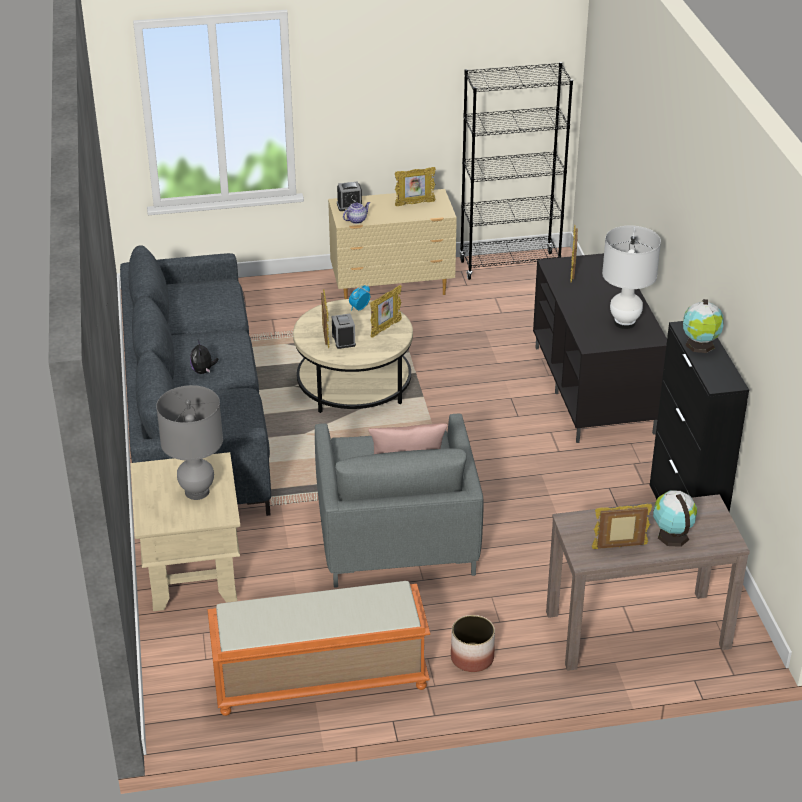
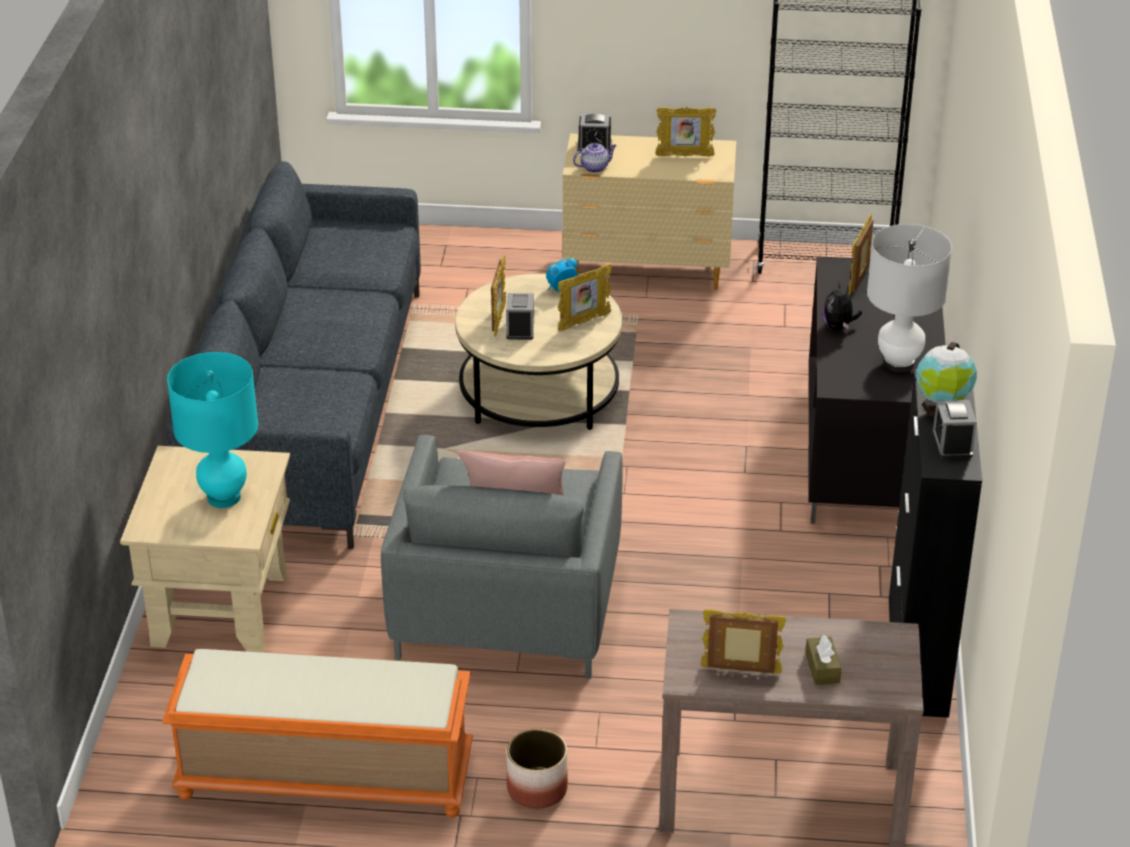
camera: 15 degrees right, 0 degrees up
grey table lamp [156,385,223,500] -> turquoise table lamp [167,352,258,508]
plush toy [190,340,219,374] -> plush toy moved to [822,281,862,330]
globe [653,490,697,547] -> brown tissue box [805,635,841,685]
none -> alarm clock [932,400,977,459]

